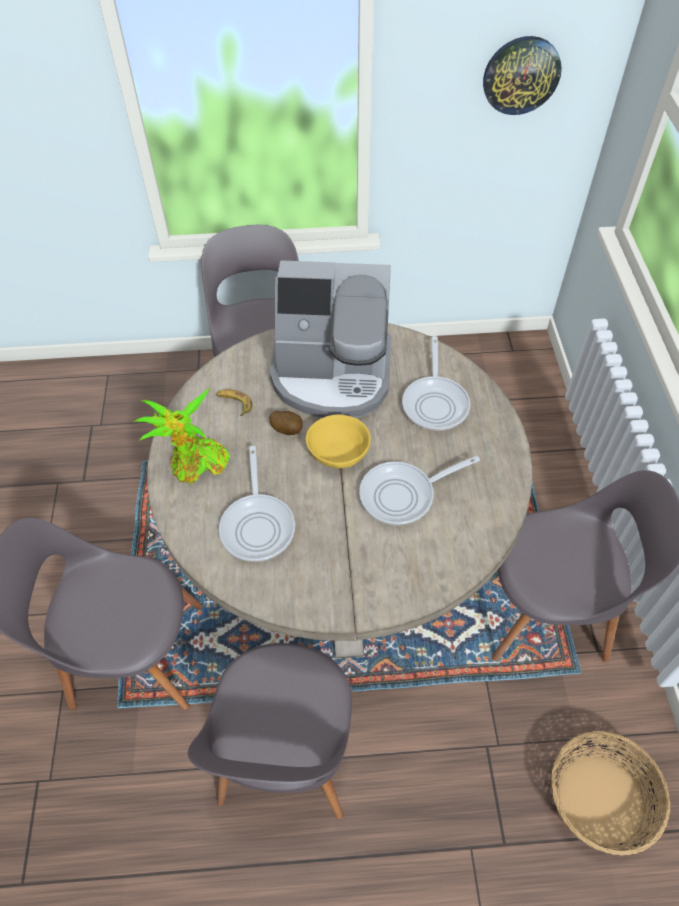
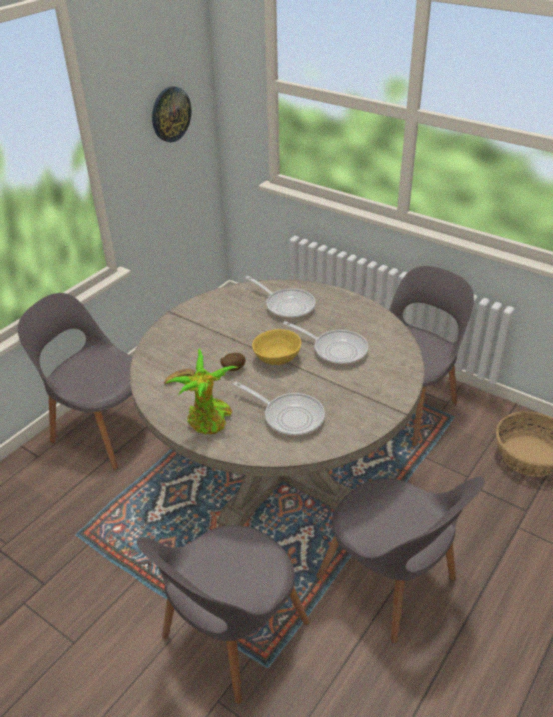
camera: 50 degrees left, 15 degrees down
coffee machine [270,260,391,418] -> none
frying pan [359,456,480,525] -> frying pan turned 75 degrees counterclockwise [283,321,368,366]

